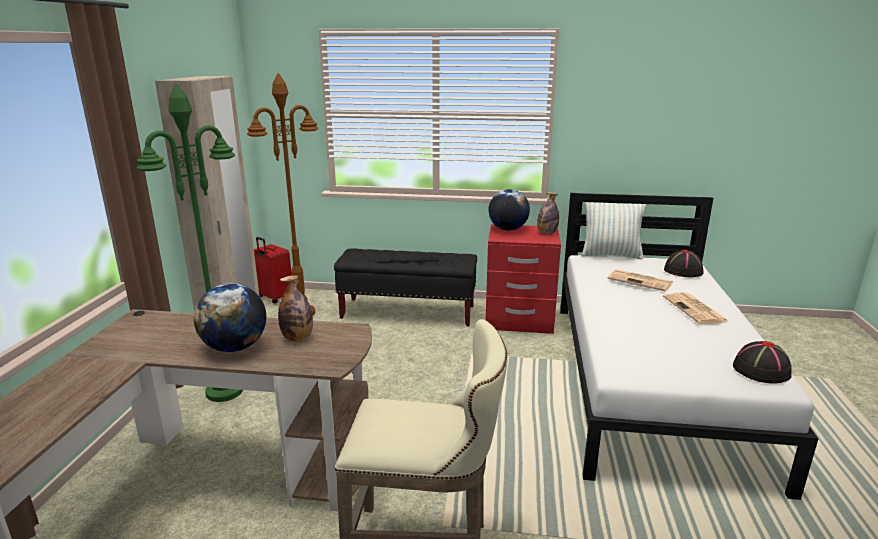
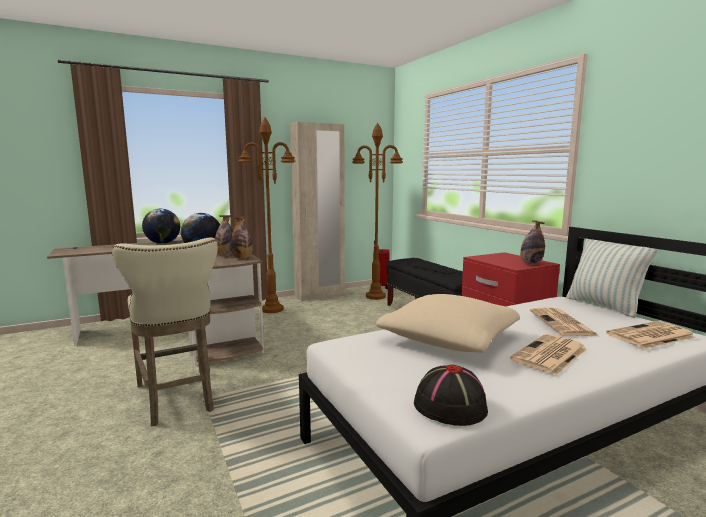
camera: 55 degrees right, 10 degrees down
green floor lamp [136,83,243,402] -> brown floor lamp [238,118,295,313]
globe [488,189,530,231] -> globe moved to [142,209,180,244]
black hat [664,250,703,278] -> newspaper [606,321,696,349]
none -> bottle [231,216,253,259]
none -> beige pillow [376,294,520,353]

